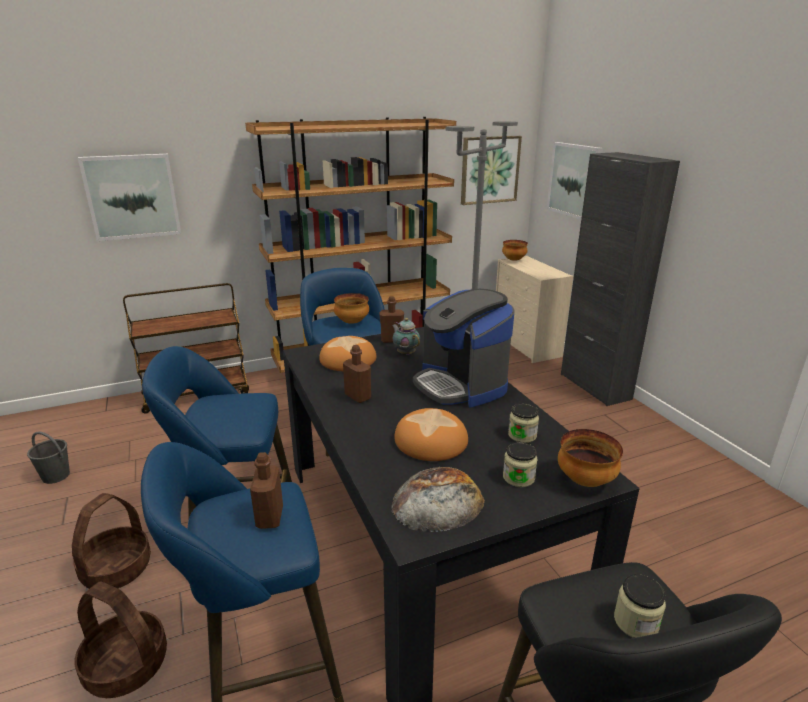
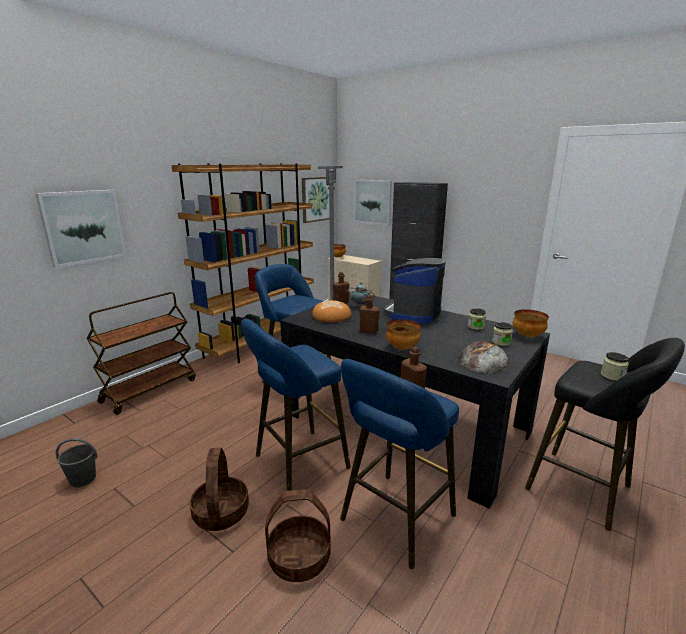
camera: 30 degrees left, 5 degrees down
bowl [334,293,369,324] -> bowl moved to [386,319,421,350]
bread [394,408,468,461] -> none
coffee machine [413,289,514,407] -> coffee machine turned 90 degrees clockwise [384,258,446,324]

